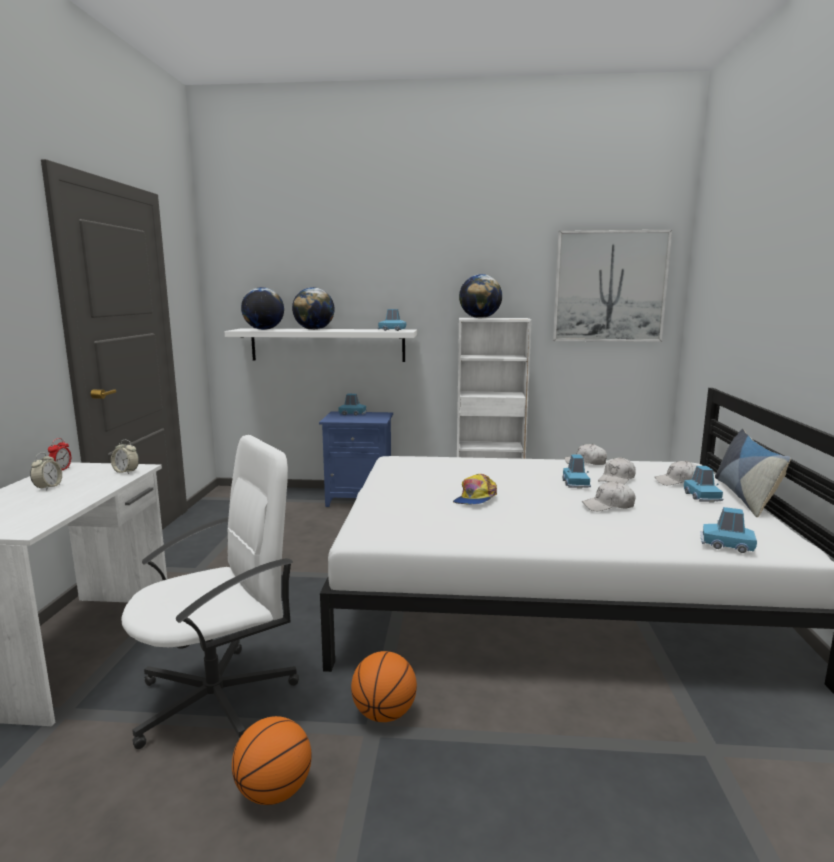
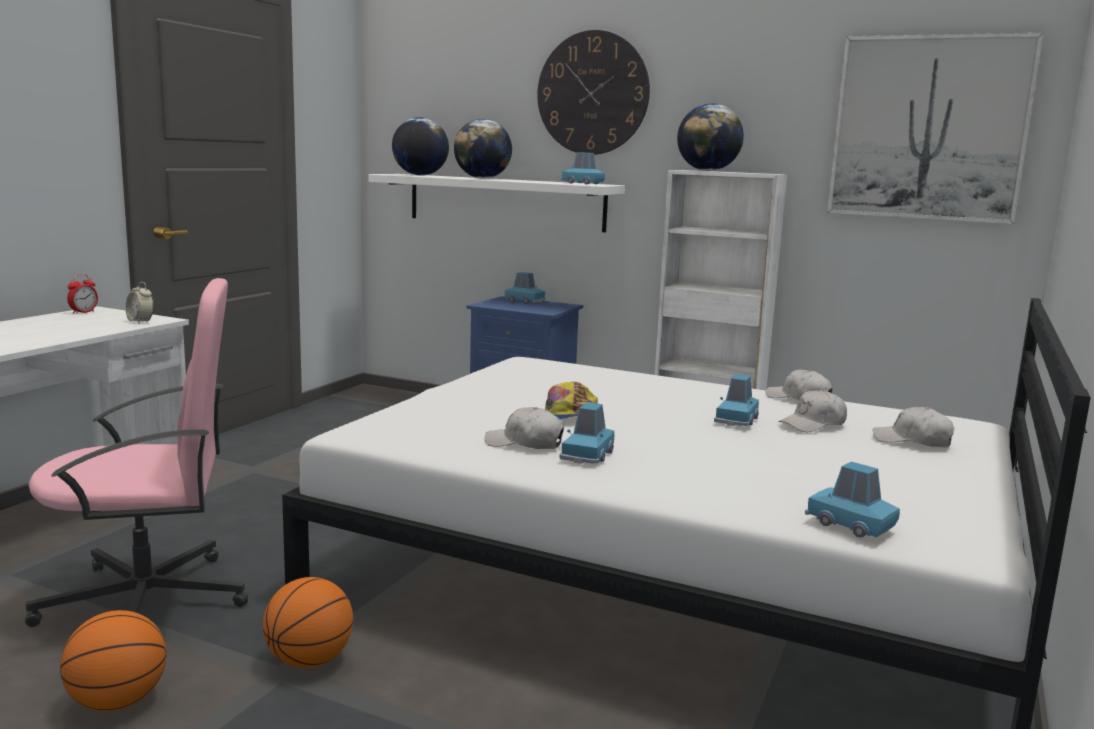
camera: 20 degrees right, 0 degrees up
alarm clock [30,453,62,491] -> none
white office chair [121,435,299,749] -> pink office chair [25,278,248,627]
white cap [582,482,635,511] -> white cap moved to [485,407,564,449]
blue toy car [684,466,723,502] -> blue toy car moved to [559,402,614,464]
pillow [715,429,791,517] -> none
none -> wall clock [537,30,650,155]

